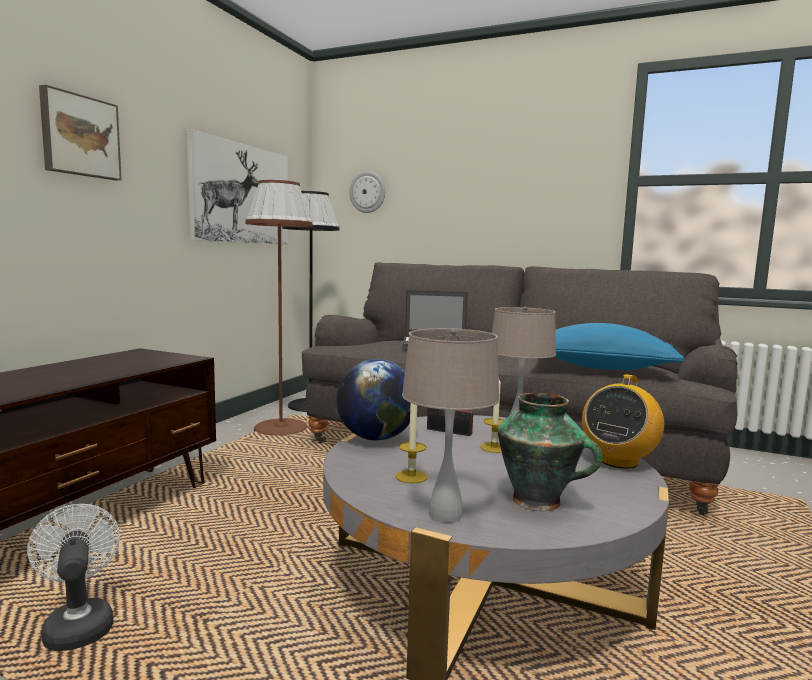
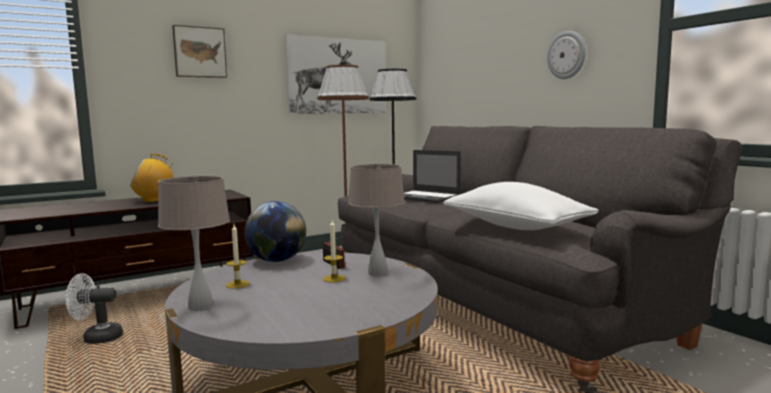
camera: 35 degrees right, 0 degrees up
white fan [27,504,120,651] -> white fan turned 105 degrees counterclockwise [65,273,123,344]
wall clock [349,171,385,213] -> wall clock moved to [547,31,586,79]
vase [497,393,602,511] -> none
blue pillow [554,323,684,370] -> white pillow [443,182,599,230]
radio [582,374,664,469] -> radio moved to [130,154,174,202]

